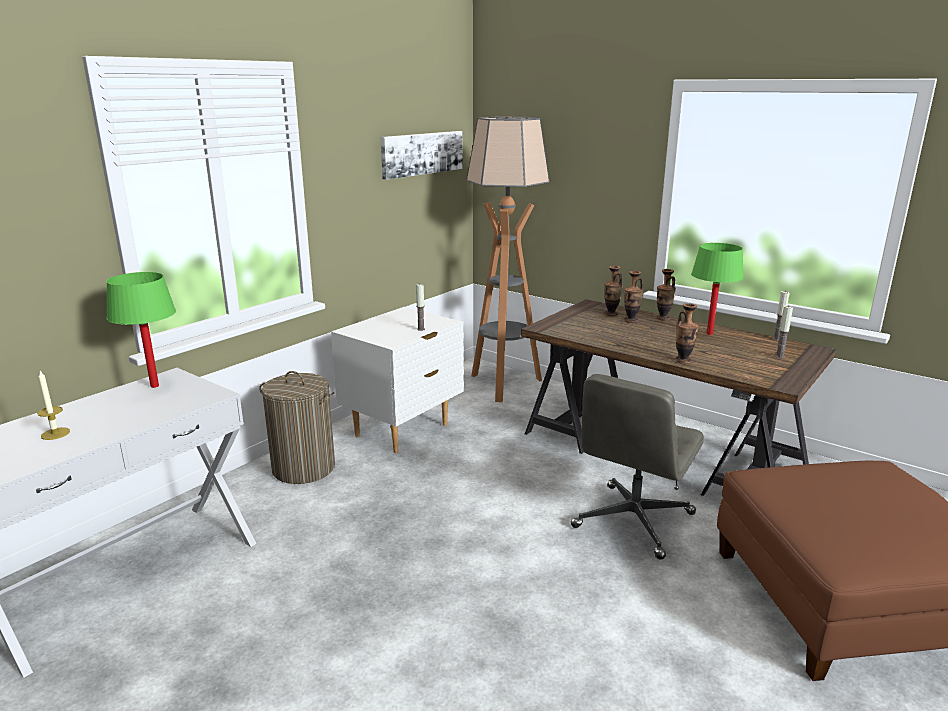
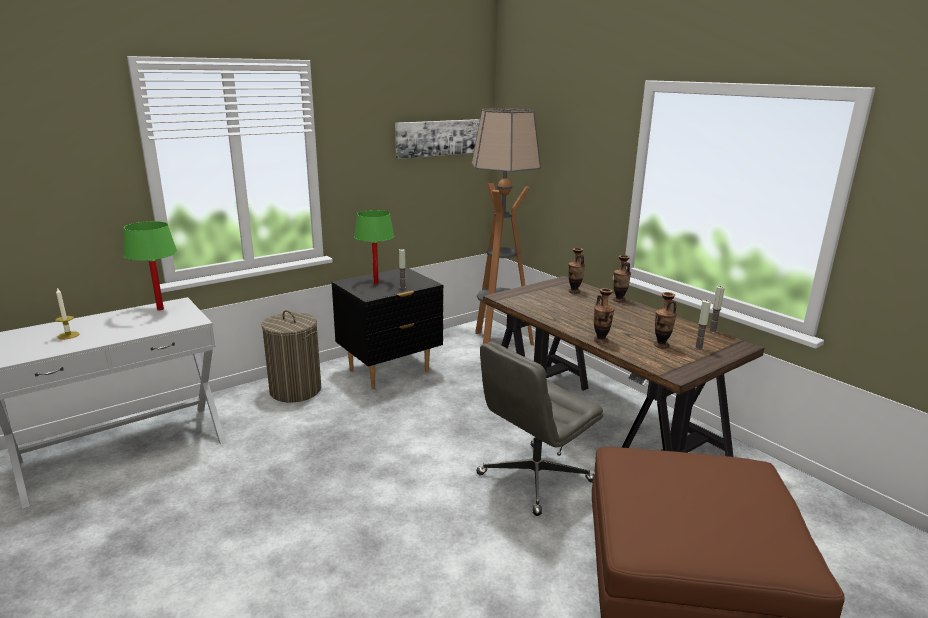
camera: 15 degrees right, 0 degrees up
white nightstand [331,307,464,453] -> black nightstand [332,267,443,389]
vase [624,271,643,323] -> vase moved to [654,292,677,349]
green table lamp [691,243,744,335] -> green table lamp moved to [354,210,395,284]

